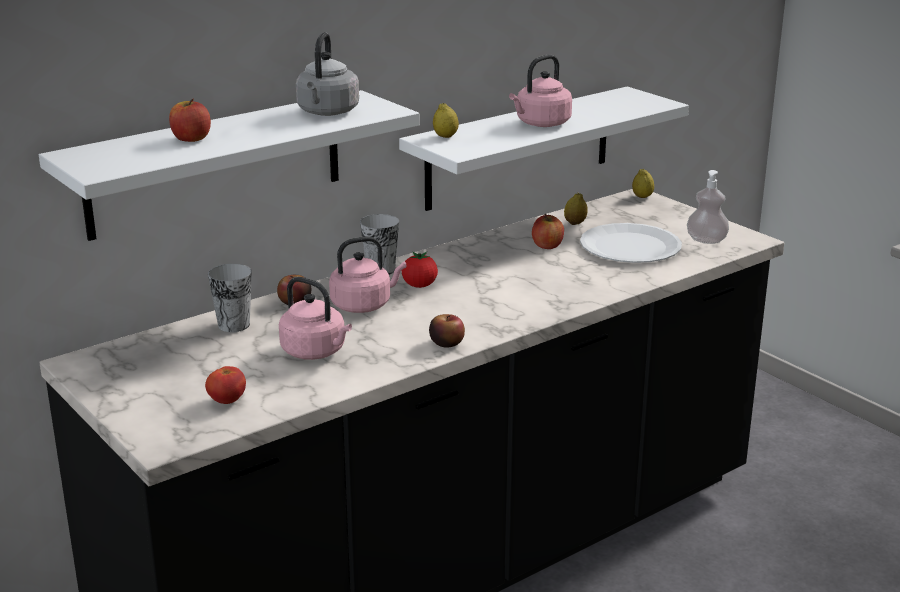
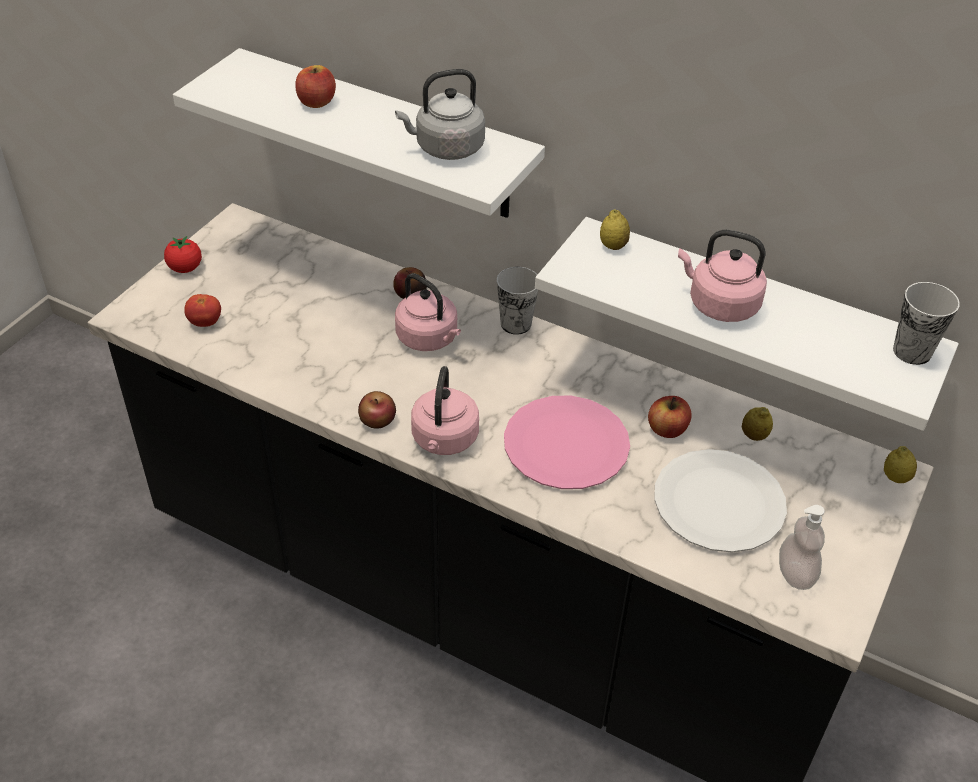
camera: 65 degrees right, 20 degrees up
cup [208,264,252,332] -> cup moved to [893,282,960,365]
pink kettle [279,277,352,360] -> pink kettle moved to [411,366,479,455]
tomato [402,252,438,288] -> tomato moved to [164,236,202,273]
none -> pink plate [504,396,630,489]

